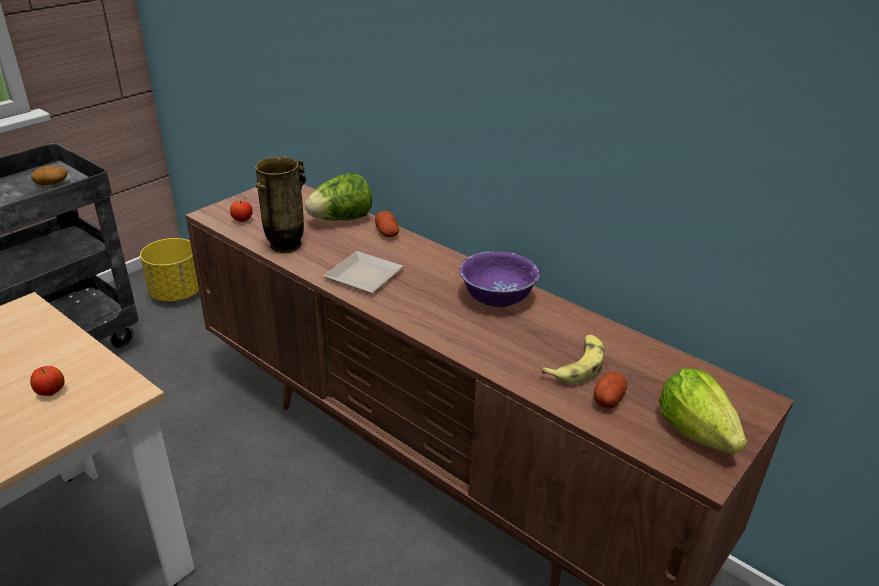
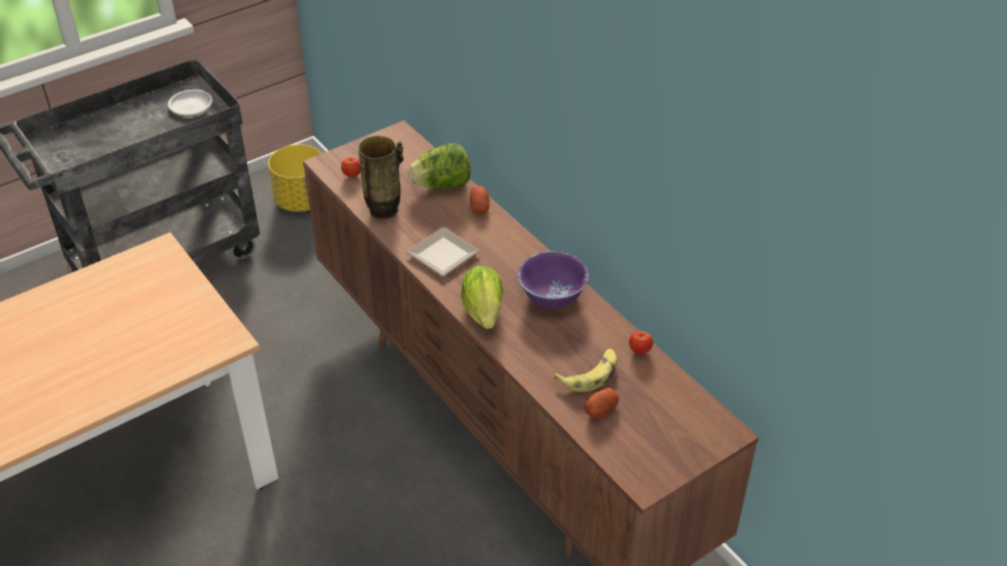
camera: 15 degrees right, 10 degrees up
apple [30,366,65,396] -> apple moved to [629,331,653,354]
potato [31,165,68,185] -> white plate [168,90,213,115]
lettuce [659,368,747,454] -> lettuce moved to [461,266,503,329]

